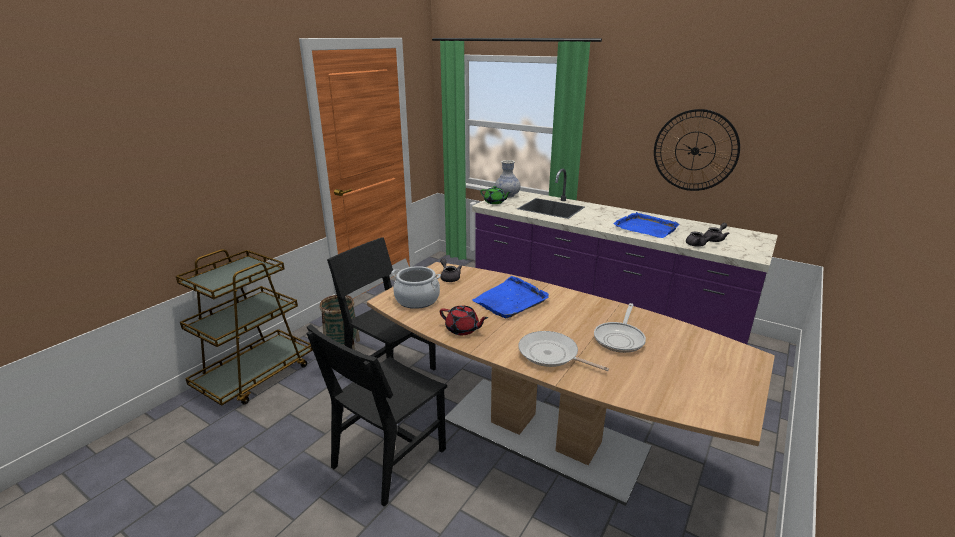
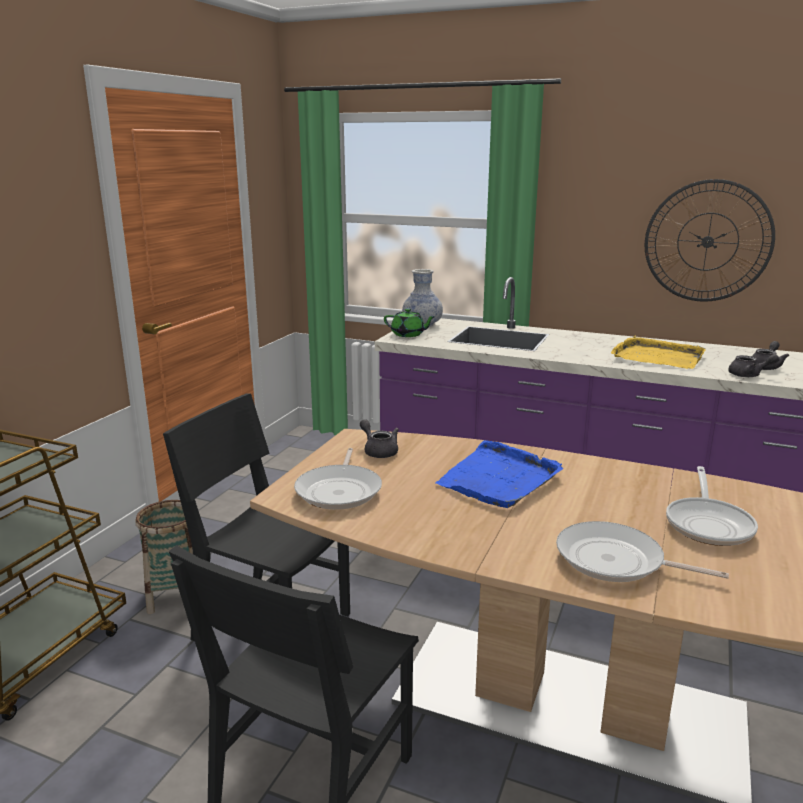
camera: 10 degrees left, 5 degrees down
cooking pot [391,266,441,309] -> frying pan [294,448,382,510]
red teapot [440,305,488,335] -> none
blue tray [613,212,680,238] -> yellow tray [611,336,706,369]

